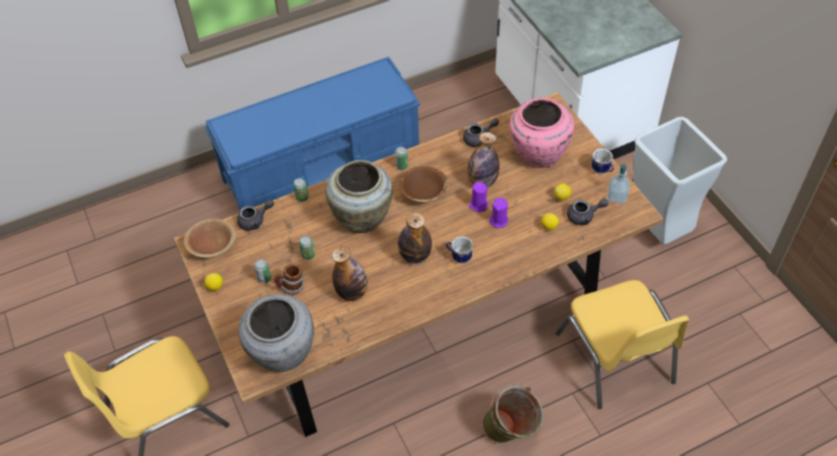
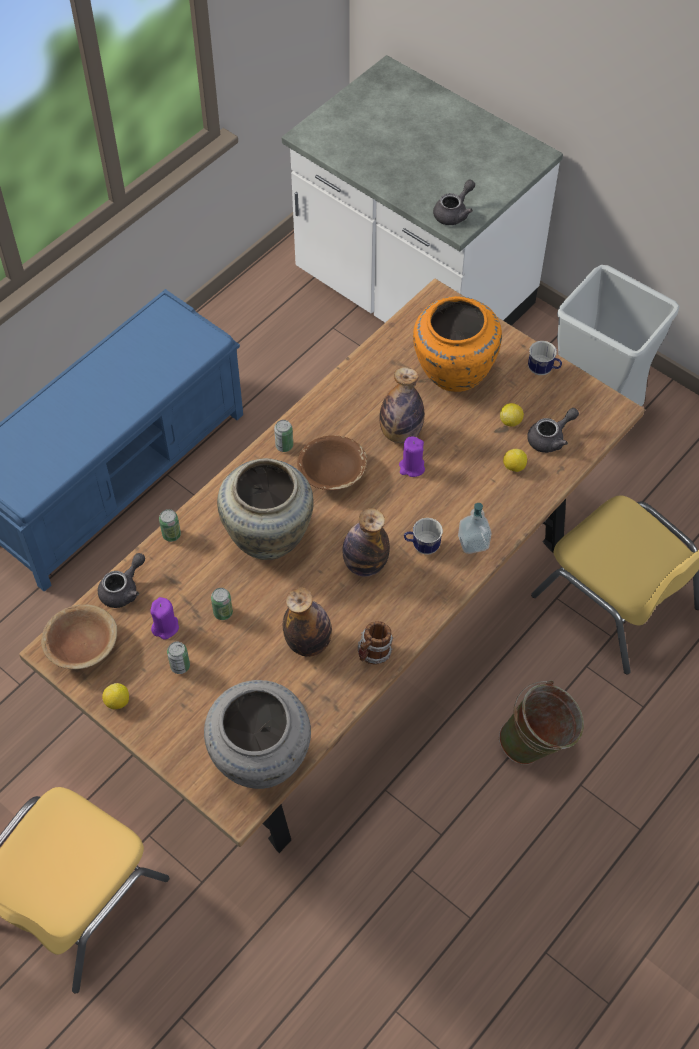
camera: 25 degrees left, 5 degrees up
mug [274,264,304,295] -> mug moved to [358,621,393,665]
grey teapot [463,118,499,147] -> grey teapot moved to [433,180,475,225]
purple candle [489,198,508,228] -> purple candle moved to [150,597,179,640]
pink vase [510,98,574,168] -> orange vase [413,296,502,392]
soap dispenser [607,164,630,203] -> soap dispenser moved to [458,503,491,554]

